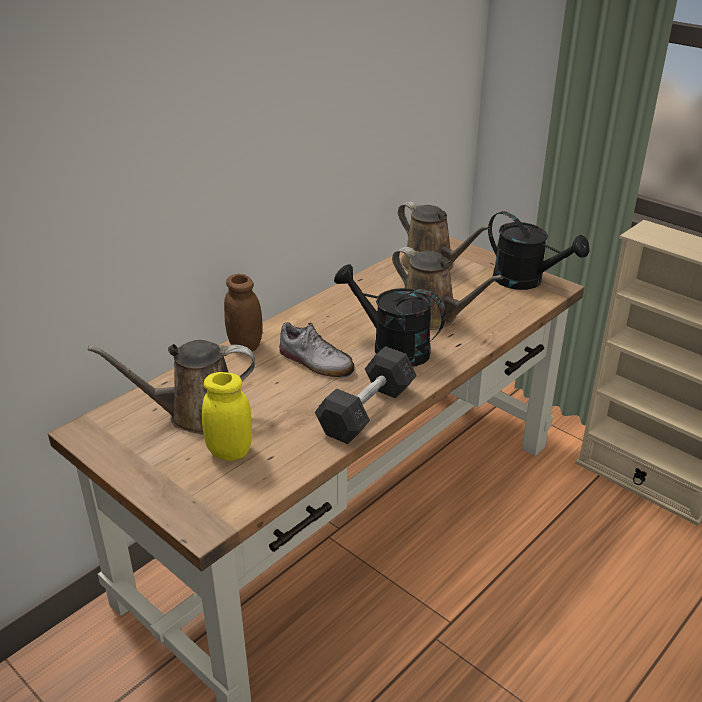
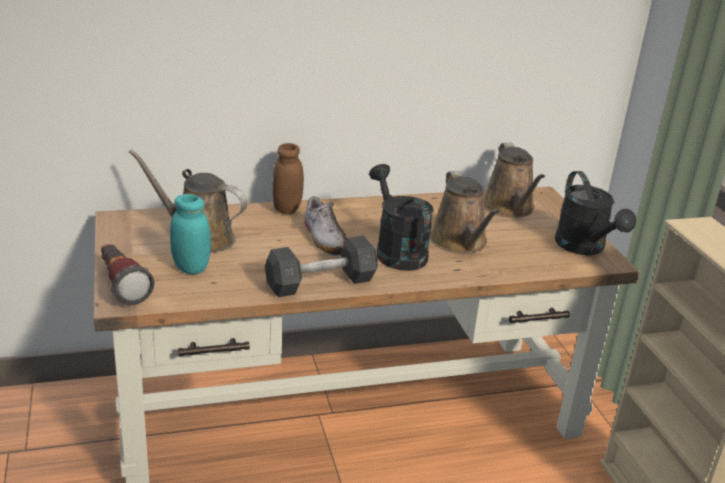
camera: 30 degrees right, 5 degrees down
yellow jar [202,372,252,461] -> turquoise jar [170,194,211,274]
none -> flashlight [101,244,155,305]

